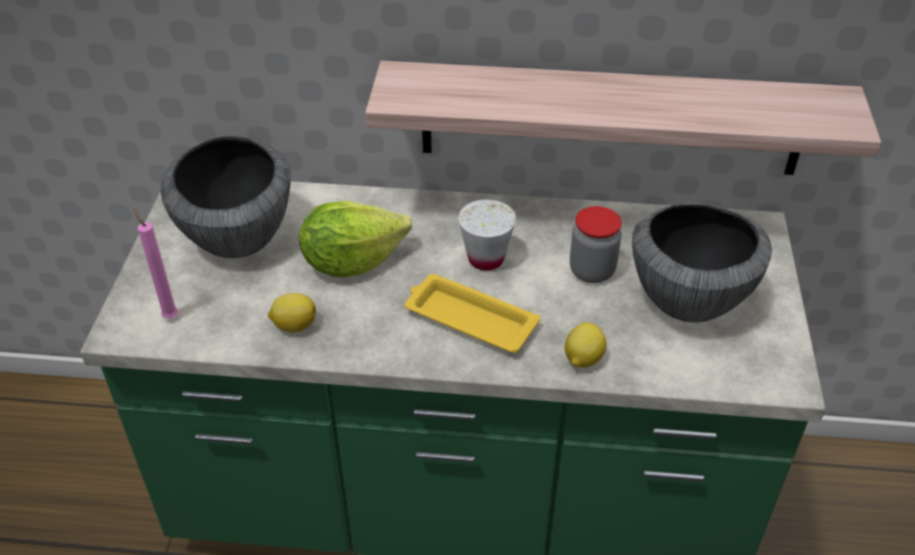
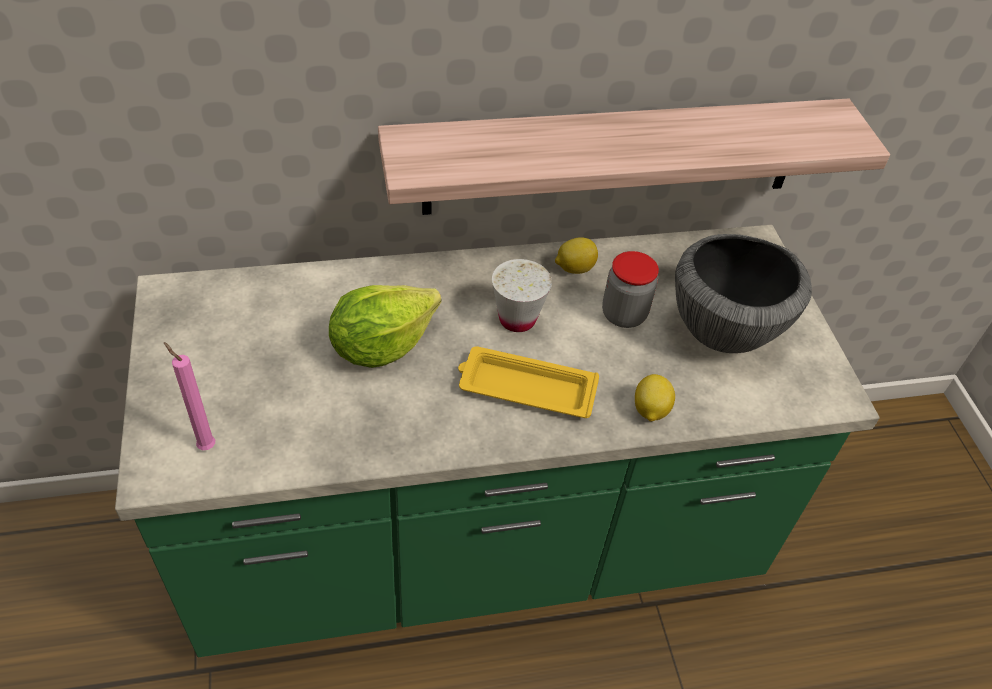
camera: 20 degrees left, 5 degrees up
bowl [161,136,291,258] -> none
lemon [268,293,316,332] -> lemon moved to [555,237,598,274]

